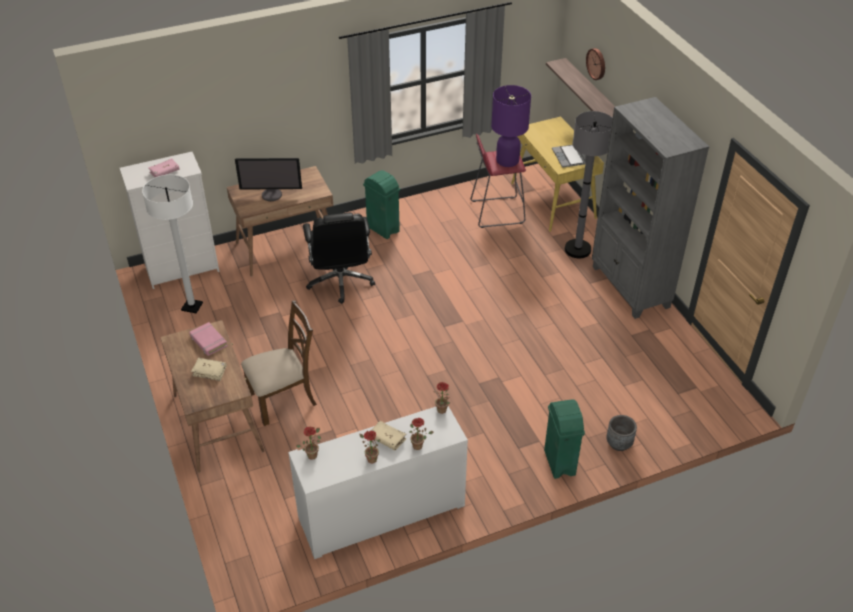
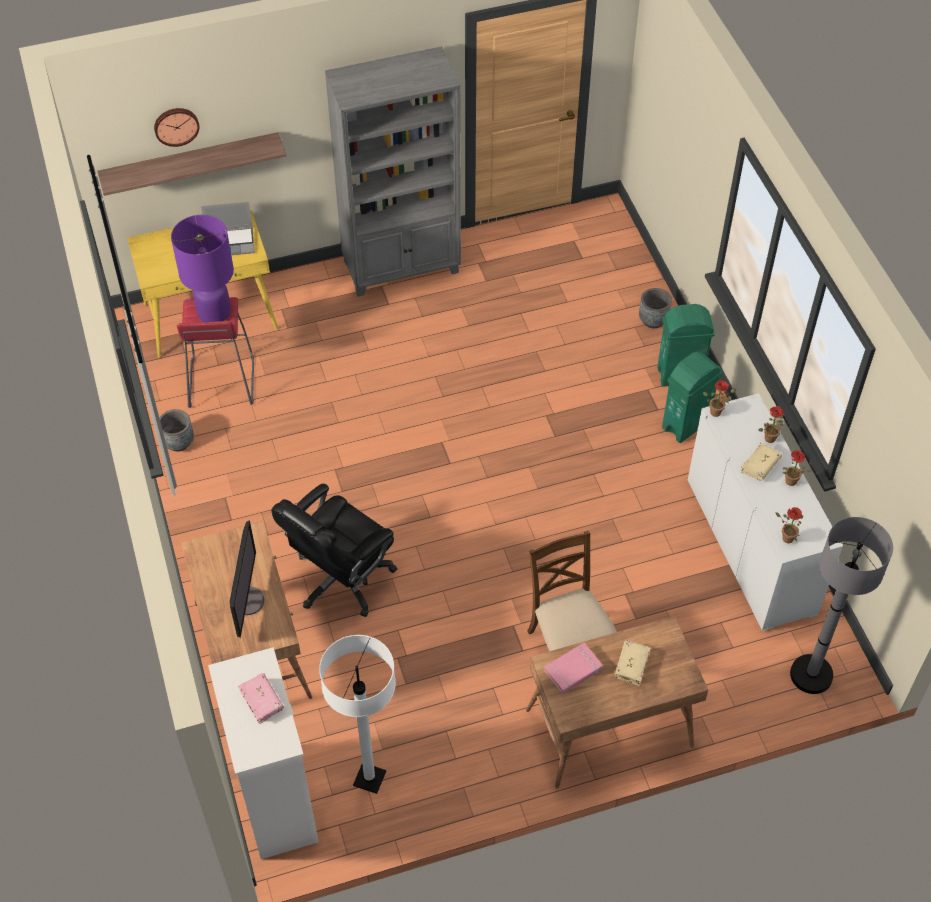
camera: 85 degrees left, 10 degrees up
black office chair [303,213,375,304] -> black office chair turned 135 degrees clockwise [271,484,397,617]
green trash can [363,170,400,239] -> green trash can moved to [662,352,722,443]
grey floor lamp [565,111,613,258] -> grey floor lamp moved to [790,517,893,694]
none -> grey planter [159,409,194,452]

